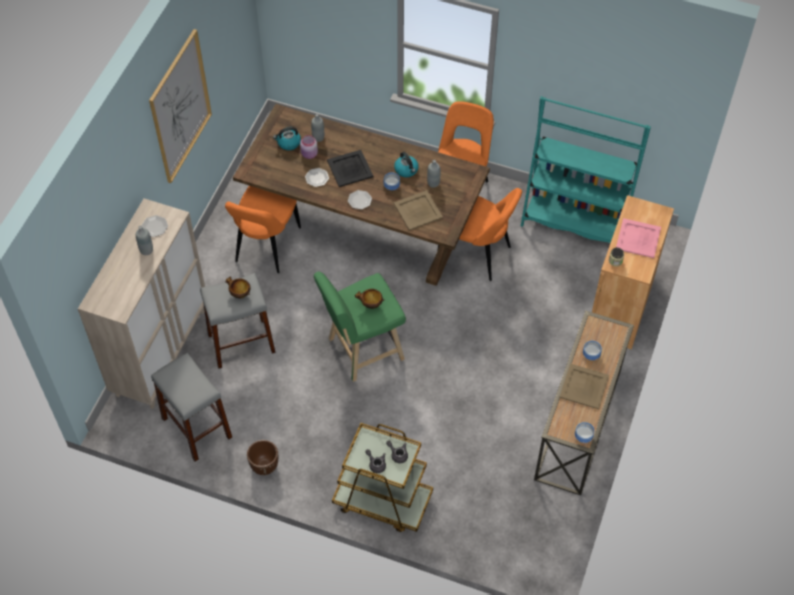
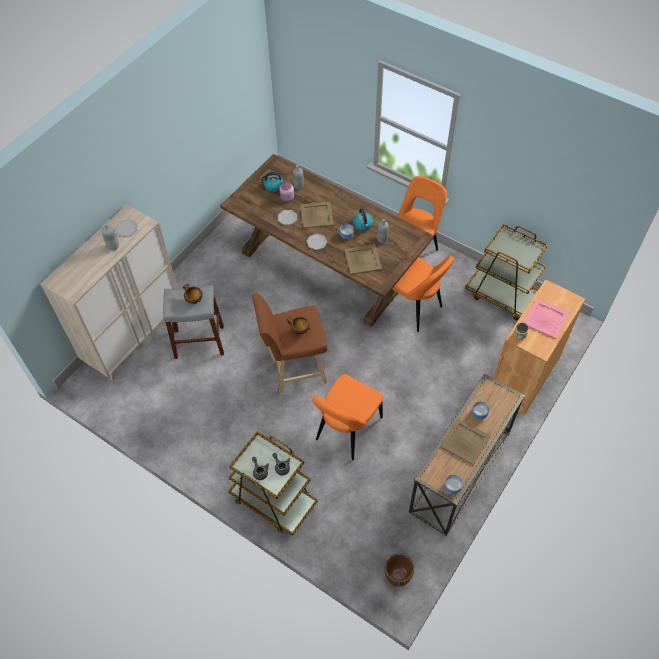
camera: 15 degrees right, 0 degrees up
picture [149,29,212,183] -> none
grey stool [151,353,232,462] -> none
orange chair [225,186,301,273] -> orange chair moved to [312,374,383,460]
brown planter [247,440,278,475] -> brown planter moved to [385,553,414,587]
green stool [314,272,406,382] -> brown stool [252,293,327,393]
black tray [327,150,373,187] -> beige tray [300,202,334,229]
turquoise bookcase [521,96,651,243] -> brown cart [465,224,547,321]

